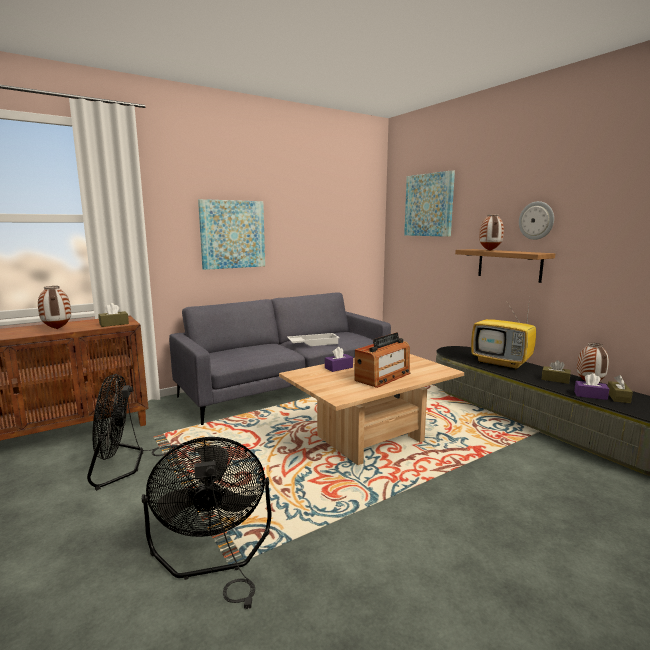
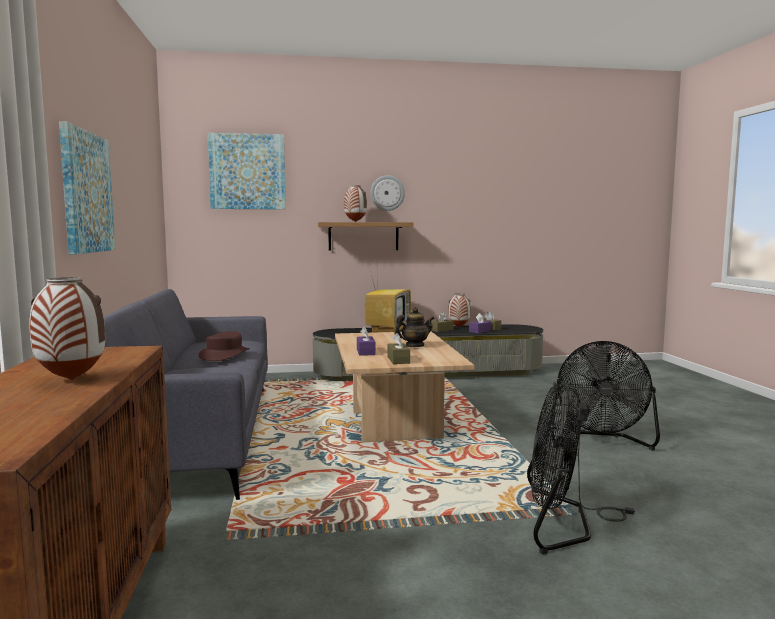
camera: 65 degrees left, 5 degrees down
black fan [87,374,177,491] -> black fan moved to [550,341,660,451]
brown tissue box [98,303,129,327] -> brown tissue box moved to [388,333,410,364]
white tray [287,333,340,346] -> brown hat [199,331,250,361]
radio [354,332,410,388] -> teapot [394,307,435,347]
television [471,297,536,370] -> television turned 45 degrees counterclockwise [365,271,411,333]

